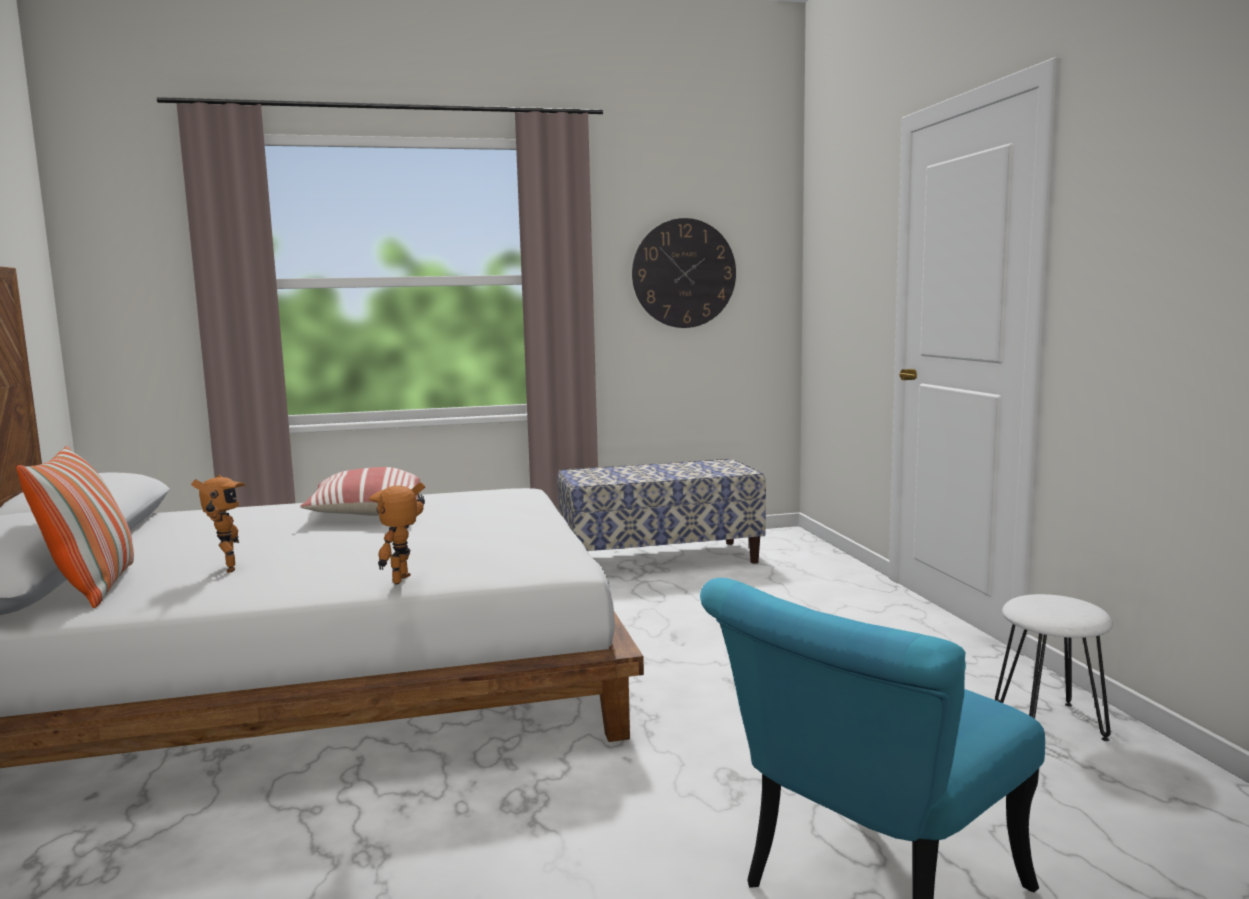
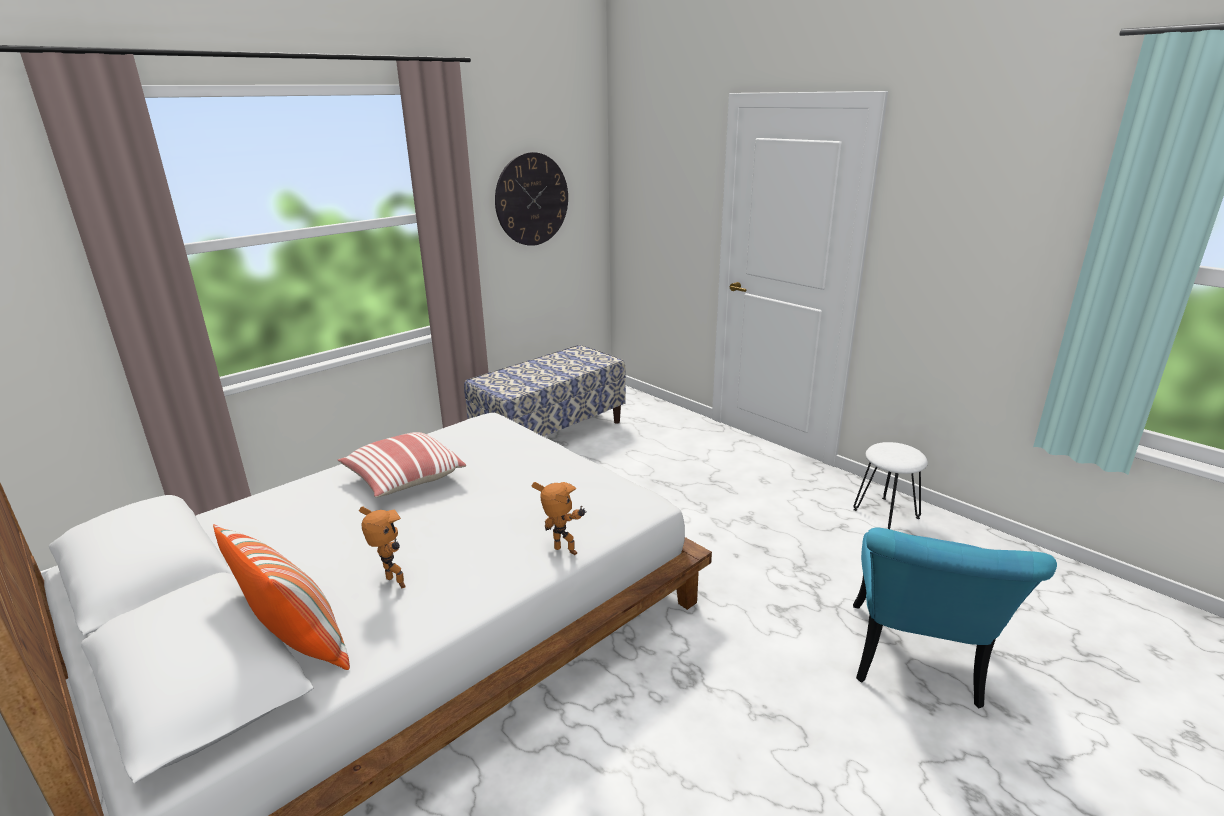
camera: 30 degrees left, 15 degrees up
toy robot [368,482,425,585] -> toy robot turned 135 degrees clockwise [531,482,587,555]

